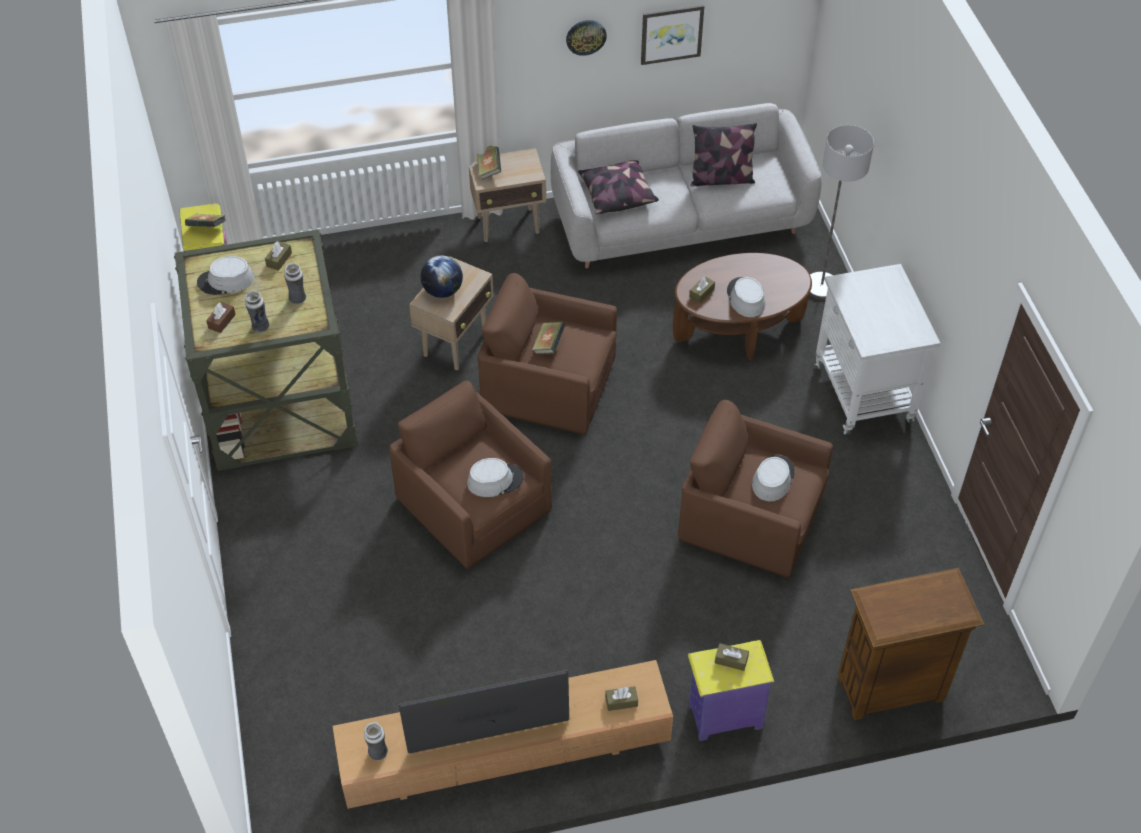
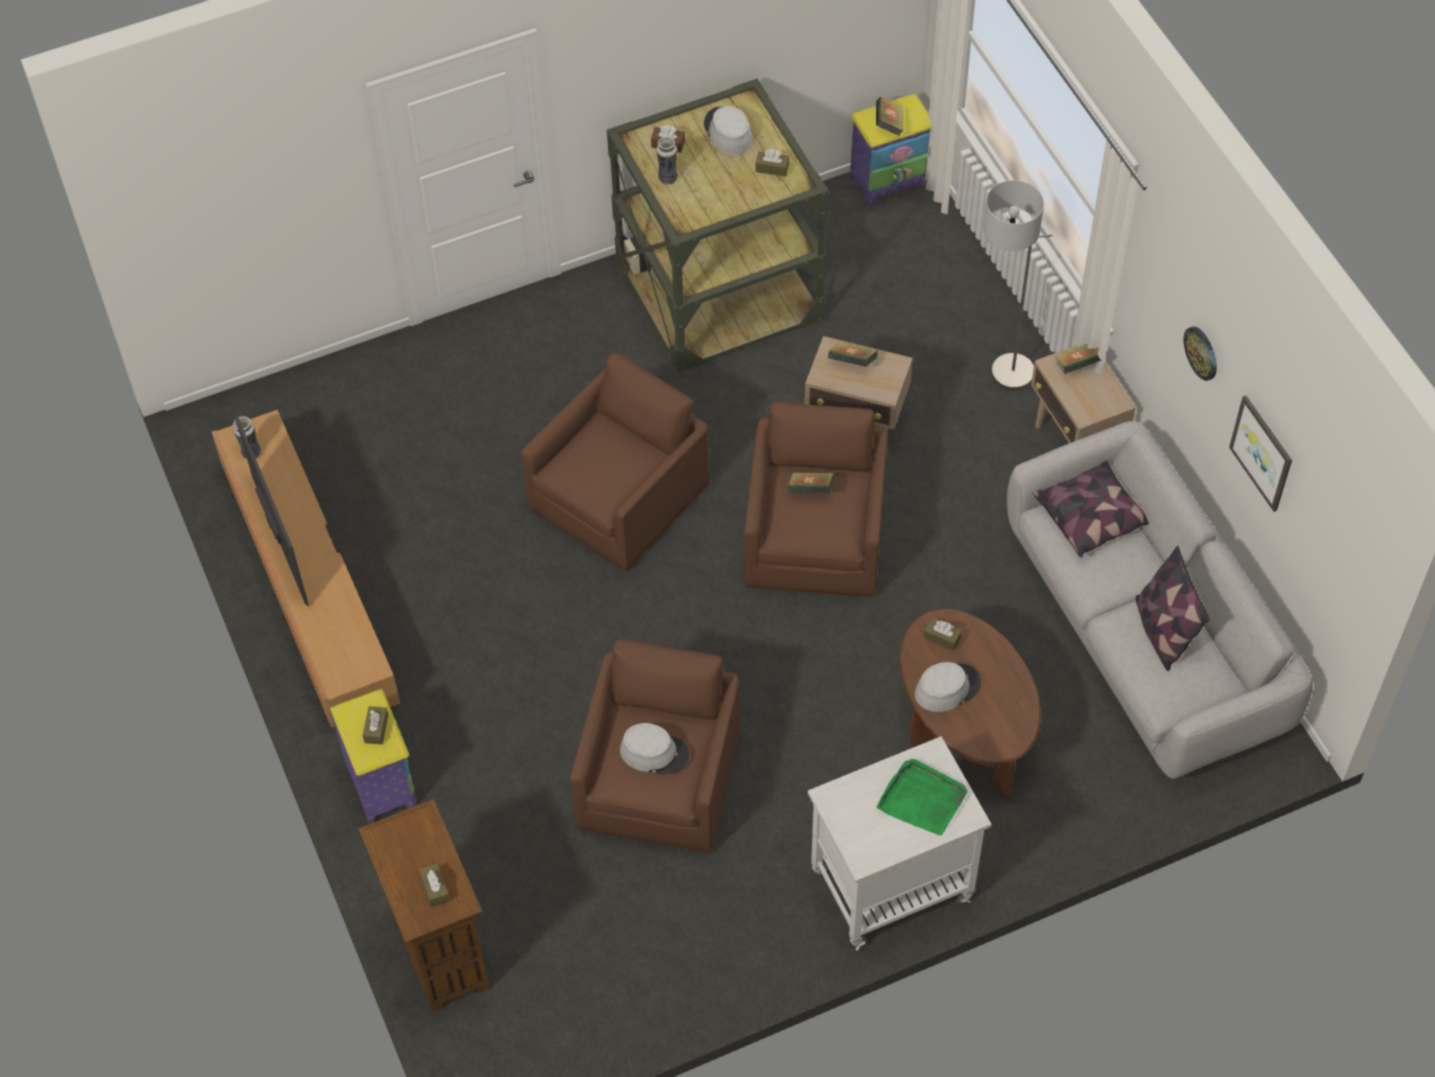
camera: 80 degrees right, 5 degrees up
vase [284,263,306,305] -> none
globe [420,255,463,298] -> book [828,341,878,367]
grey hat [467,458,524,497] -> none
brown tissue box [605,686,638,711] -> brown tissue box moved to [419,863,450,907]
grey floor lamp [809,125,874,300] -> grey floor lamp moved to [983,180,1053,391]
none -> green tray [877,759,968,836]

